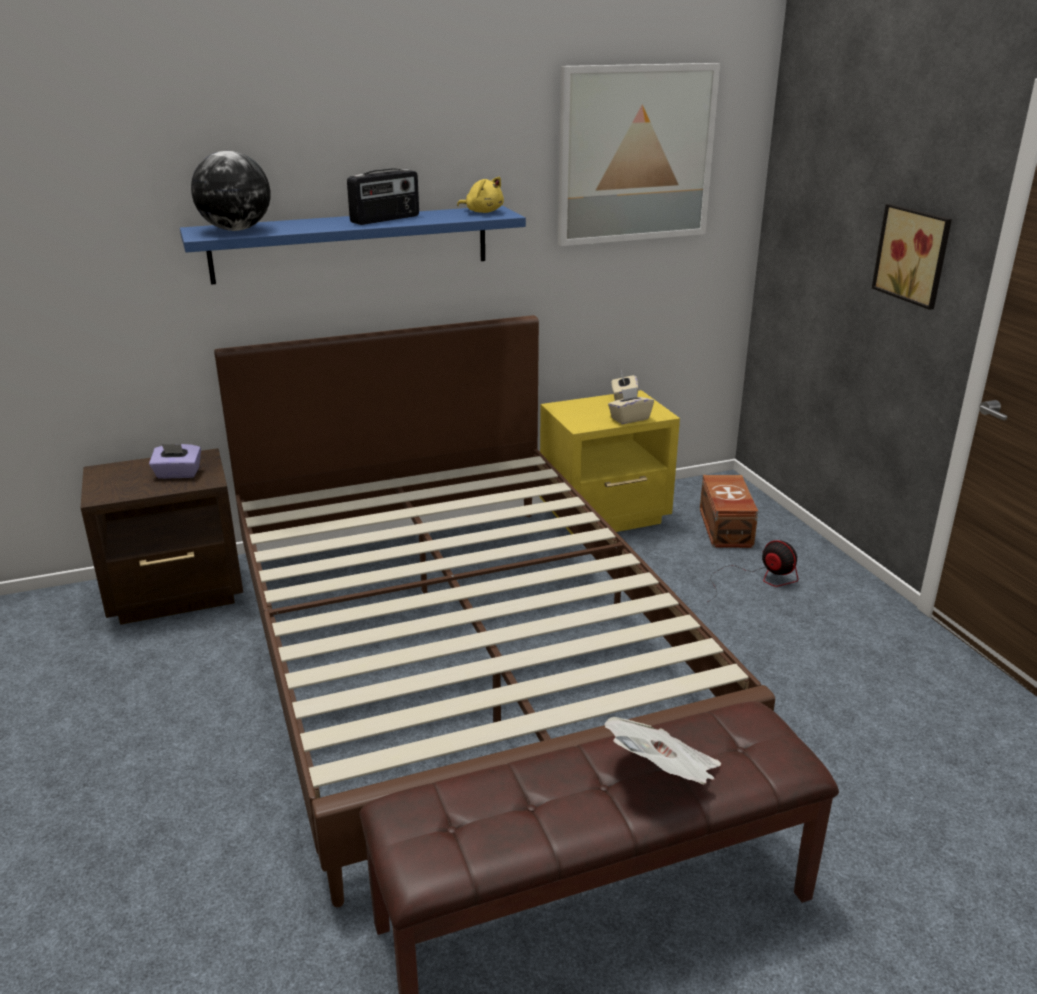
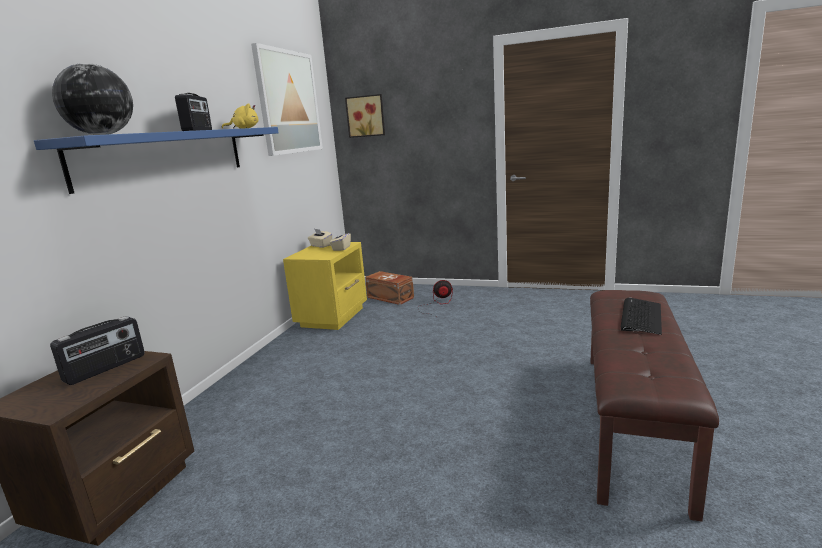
camera: 50 degrees left, 10 degrees down
purple tissue box [149,444,201,479] -> radio [50,316,145,385]
brown bed [214,315,775,907] -> none
newspaper [605,717,721,784] -> keyboard [621,298,662,335]
picture [872,204,952,310] -> picture moved to [345,94,385,138]

